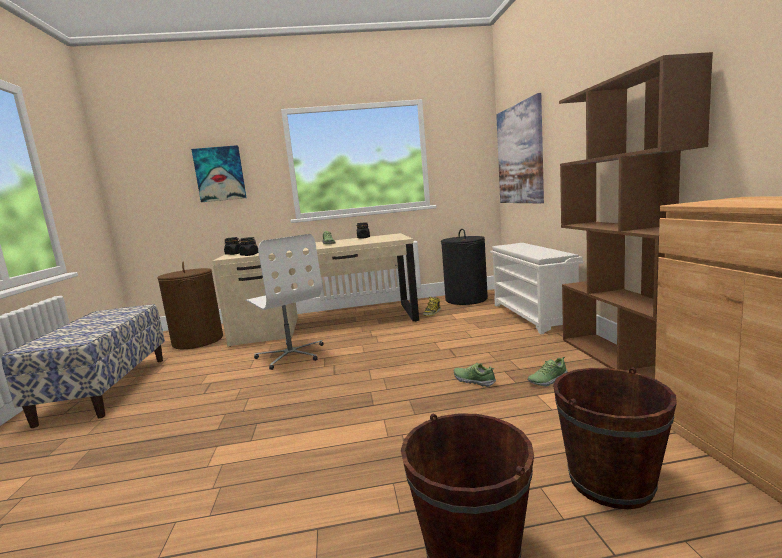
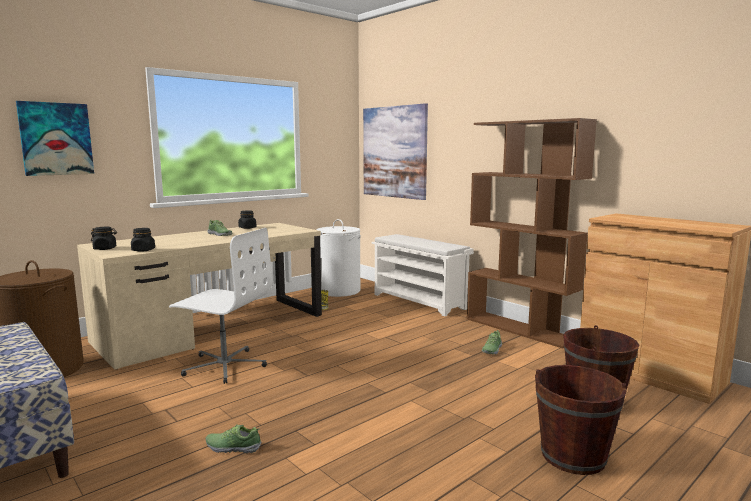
camera: 35 degrees left, 0 degrees up
black laundry basket [441,229,488,305] -> white laundry basket [317,219,361,297]
shoe [454,363,496,387] -> shoe moved to [206,424,262,453]

